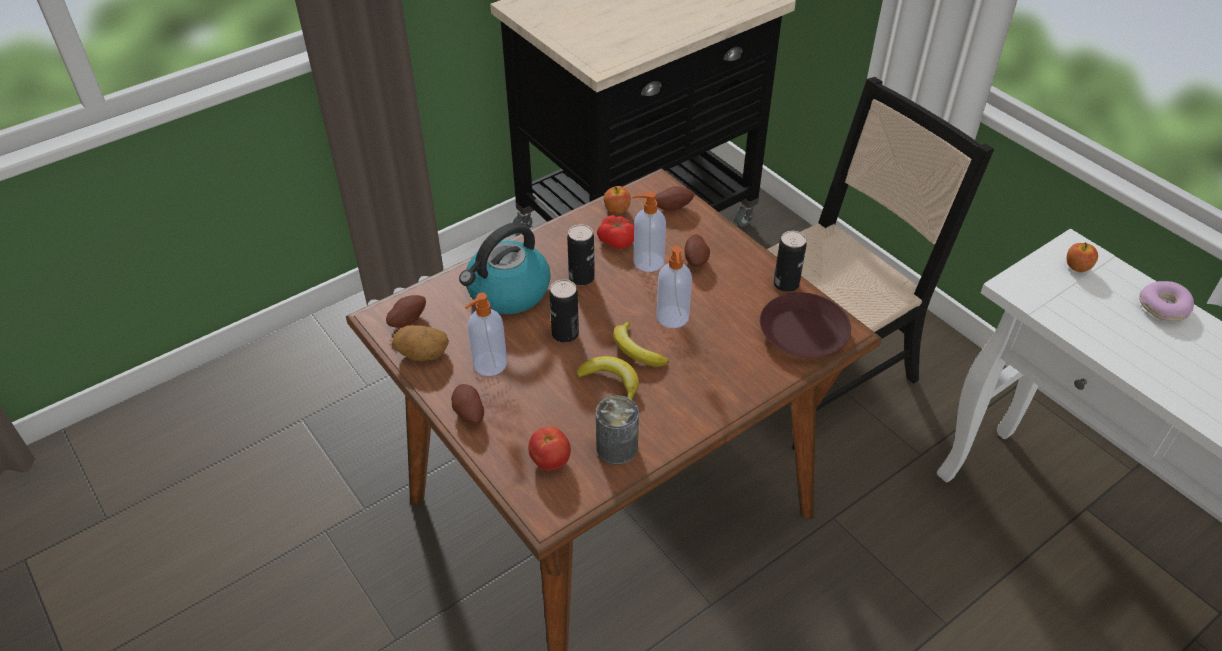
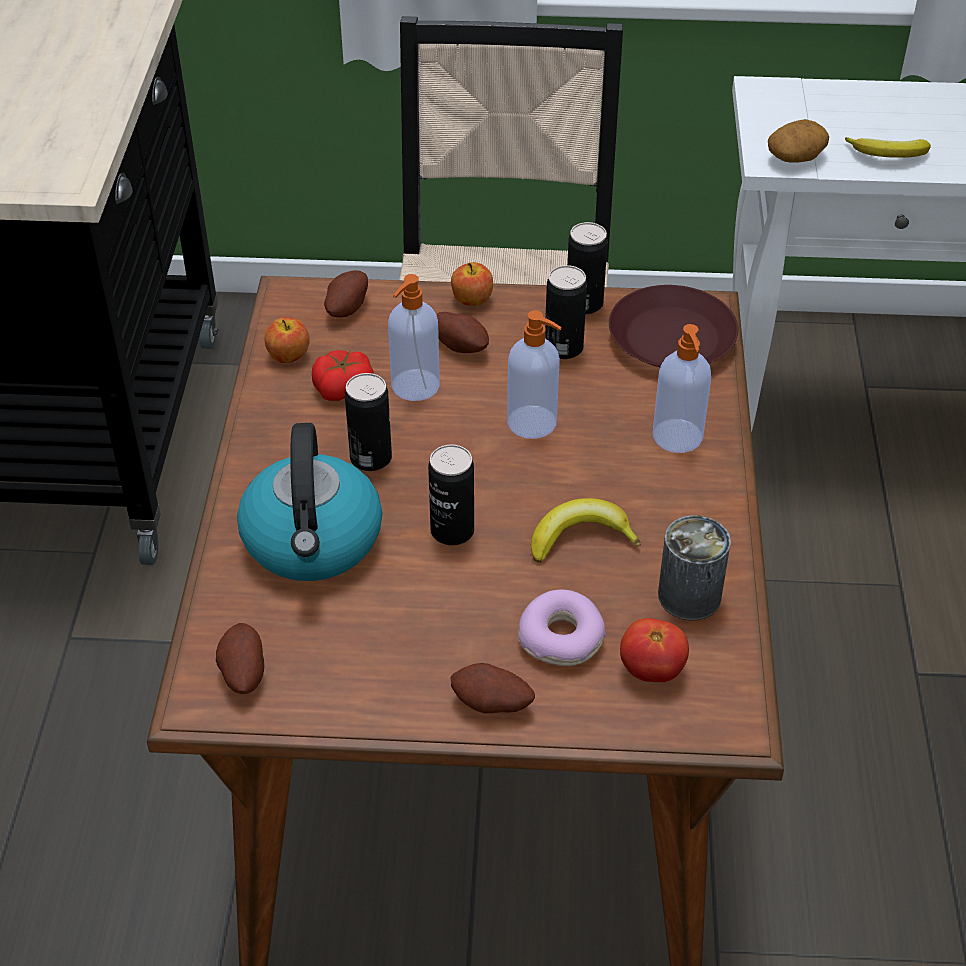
camera: 50 degrees left, 0 degrees up
potato [392,325,449,361] -> potato moved to [768,119,829,163]
soap dispenser [465,292,507,376] -> soap dispenser moved to [653,324,711,453]
banana [613,321,669,367] -> banana moved to [845,137,931,158]
apple [1067,242,1098,272] -> apple moved to [451,262,493,306]
donut [1139,281,1194,321] -> donut moved to [518,590,606,666]
none -> can [545,265,587,359]

